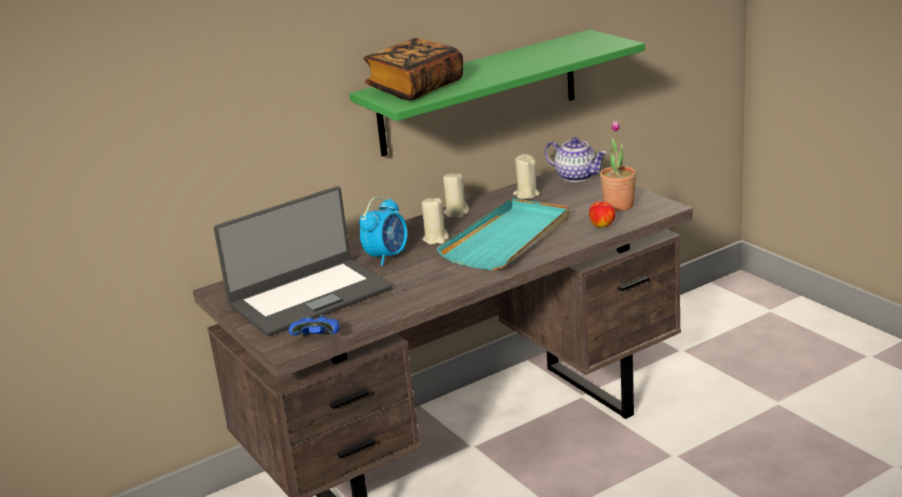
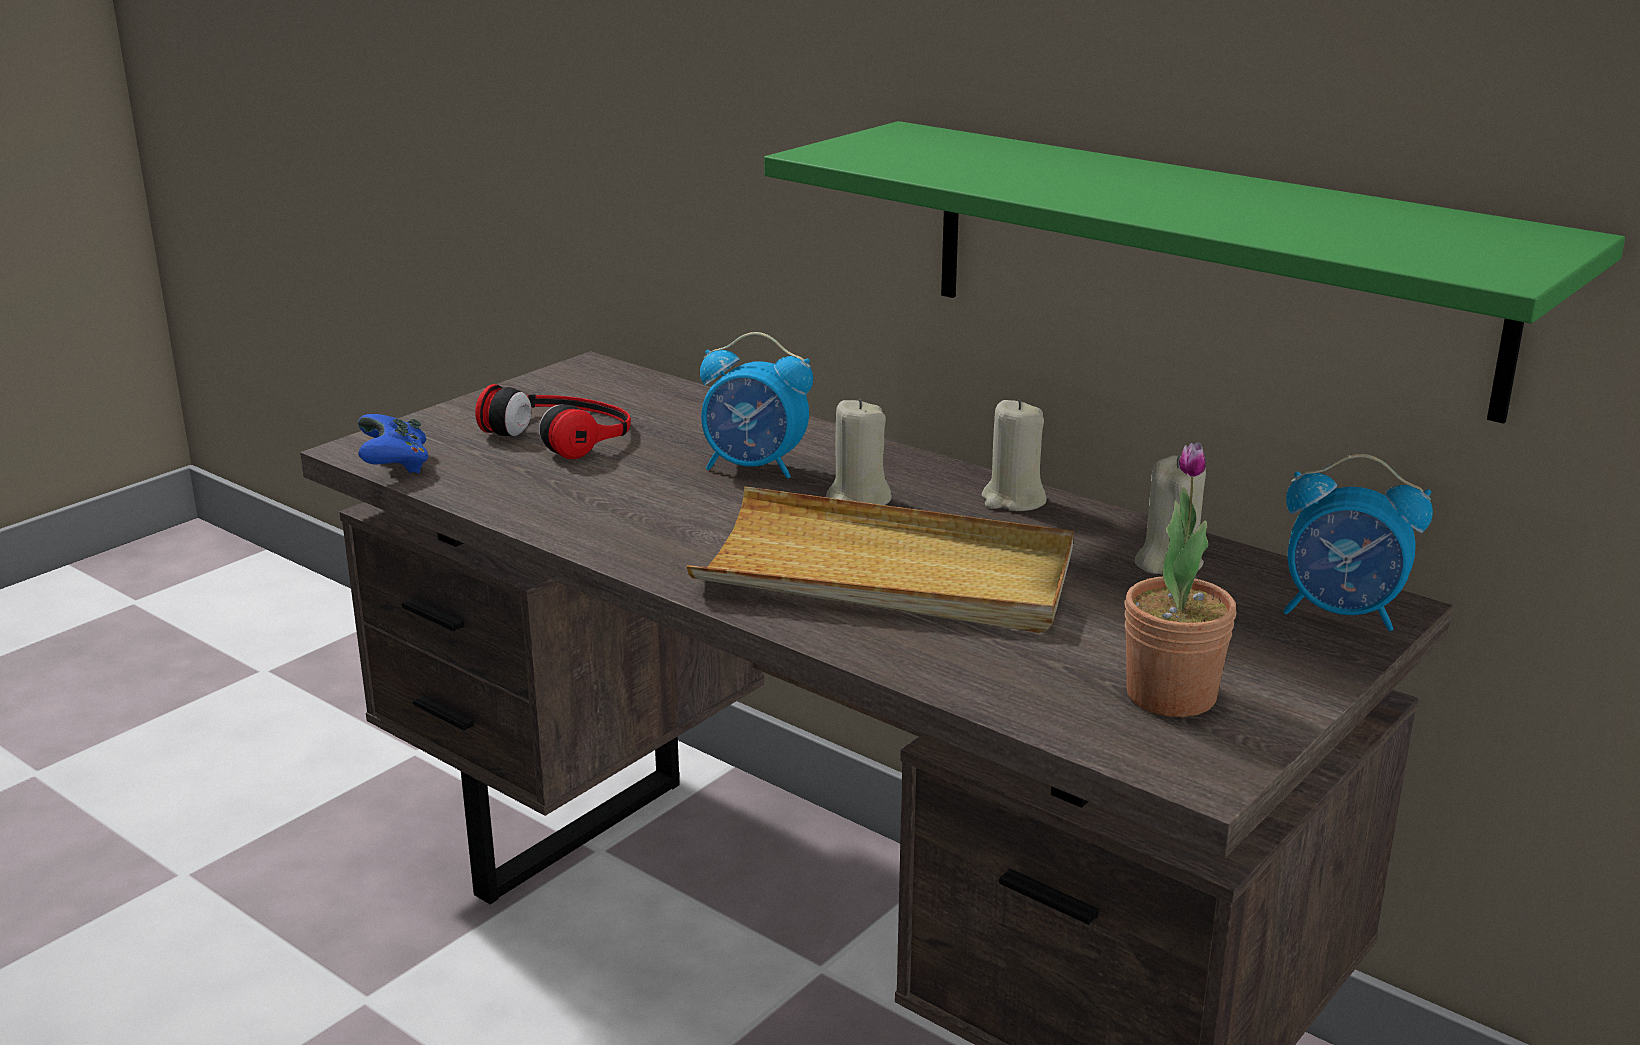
camera: 70 degrees right, 0 degrees up
laptop [214,186,392,336] -> headphones [475,384,631,459]
book [363,38,463,100] -> none
turquoise tray [437,198,570,270] -> beige tray [687,487,1074,633]
teapot [545,137,607,182] -> alarm clock [1283,454,1433,631]
apple [589,202,616,228] -> none

